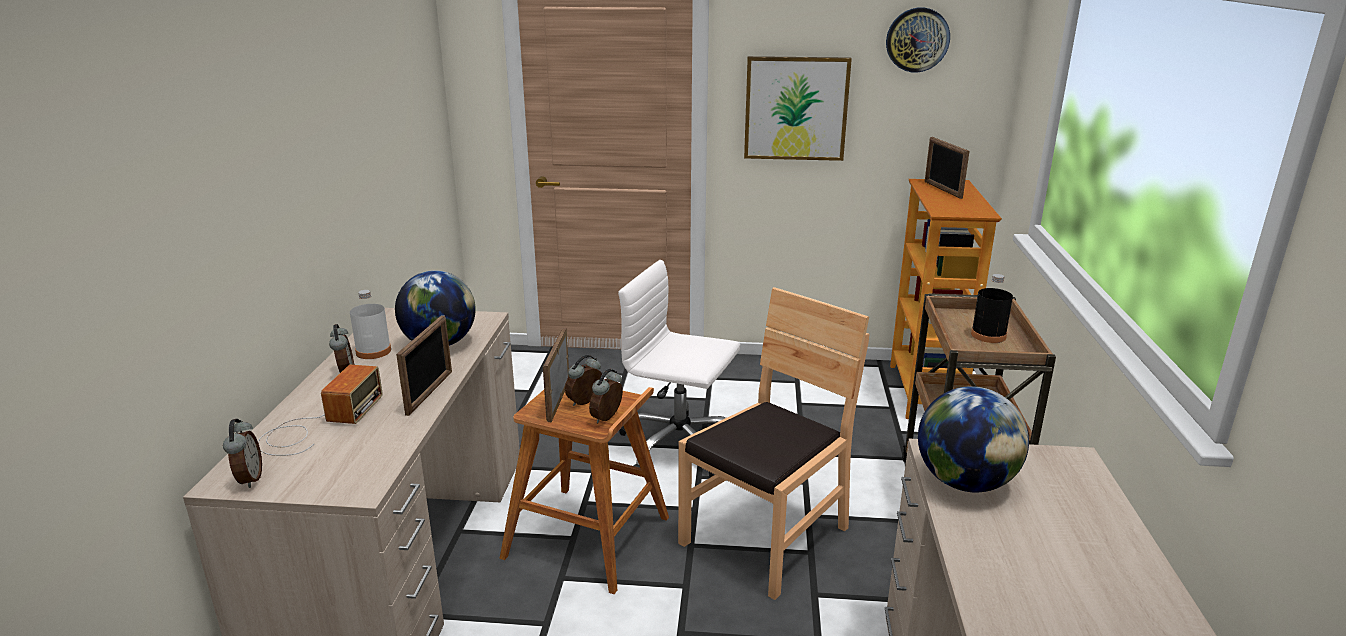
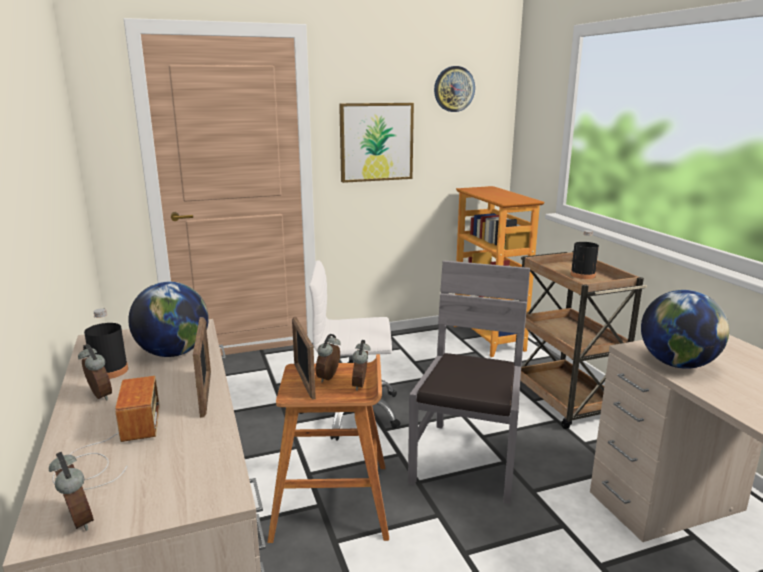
camera: 25 degrees left, 5 degrees down
white bottle [350,290,391,359] -> black bottle [84,308,128,379]
brown chair [678,287,869,600] -> grey chair [408,260,530,504]
picture frame [925,137,969,199] -> none

